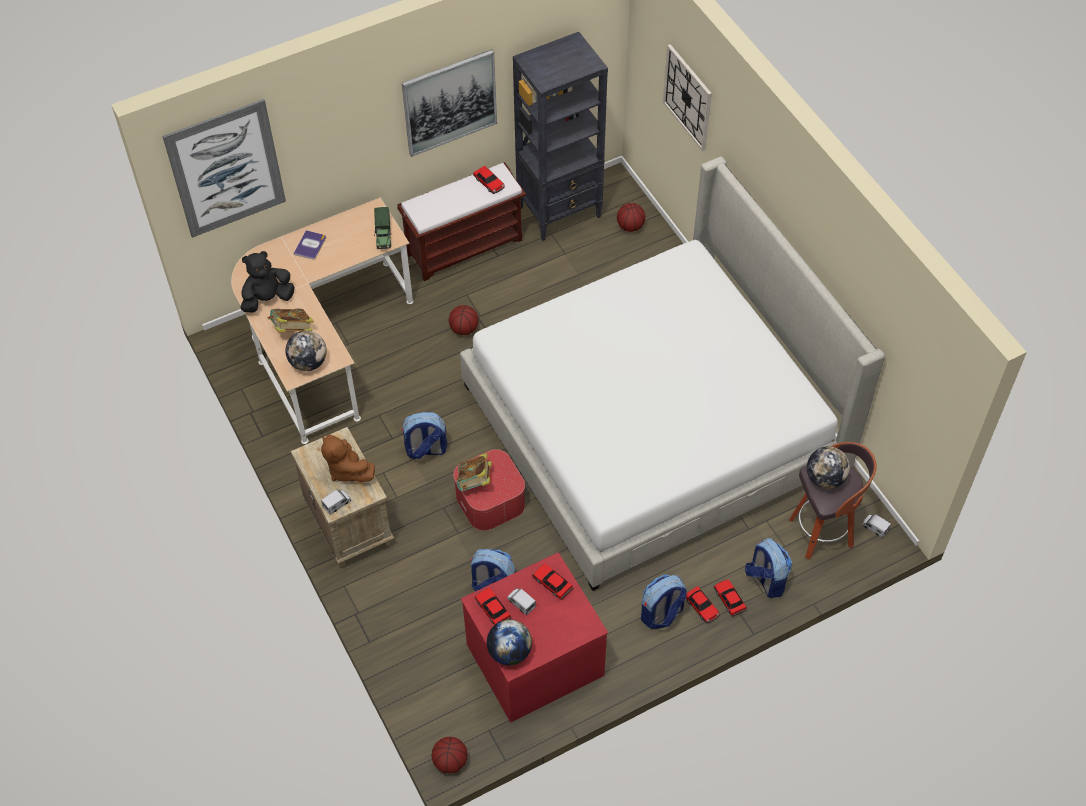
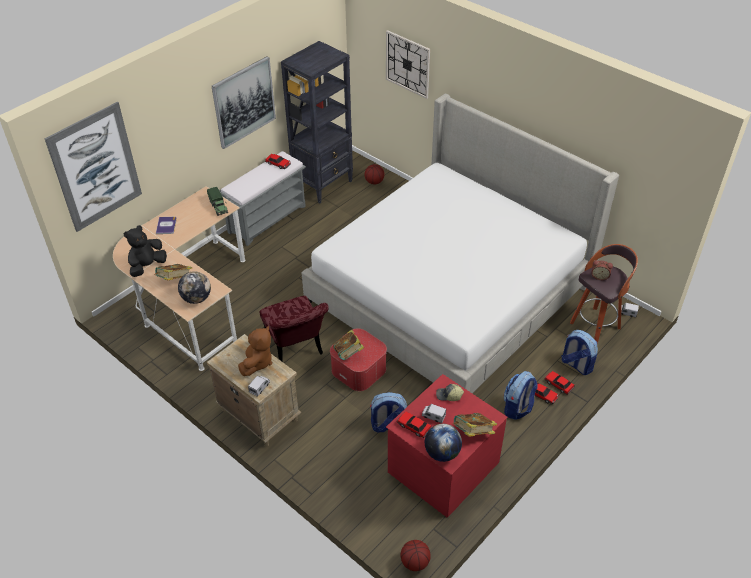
camera: 20 degrees left, 10 degrees down
brown plush toy [321,435,375,482] -> brown plush toy turned 105 degrees counterclockwise [238,326,272,376]
brown bench [397,162,526,281] -> grey bench [219,151,306,246]
backpack [401,412,447,459] -> red chair [260,296,329,362]
basketball [449,305,479,335] -> none
toy car [532,563,573,600] -> cap [436,384,464,401]
globe [807,446,850,489] -> alarm clock [591,260,613,280]
none -> book [453,413,497,437]

